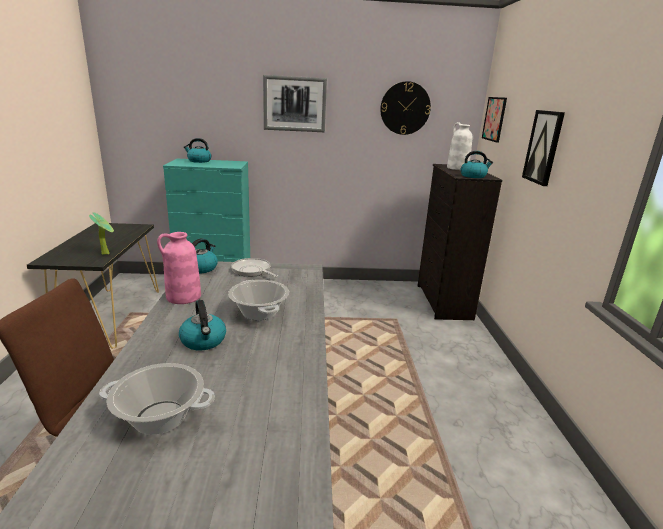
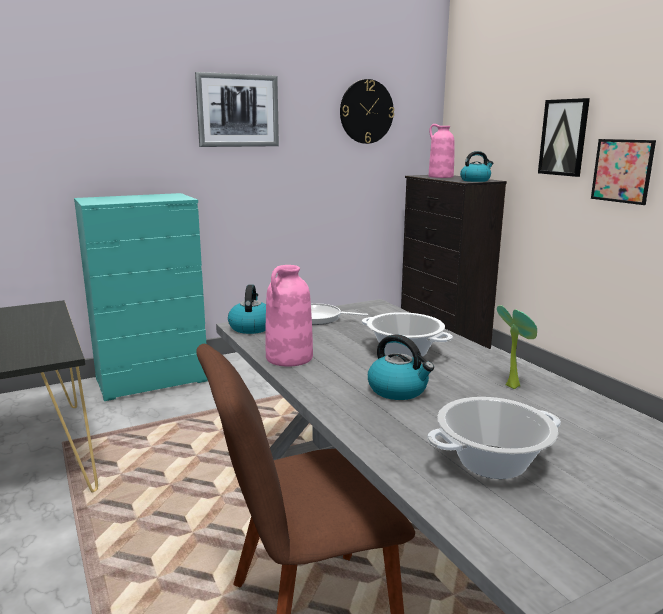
camera: 25 degrees left, 5 degrees down
potted plant [89,212,114,255] -> potted plant moved to [497,305,537,389]
kettle [184,138,211,163] -> none
white vase [447,122,472,170] -> pink vase [429,124,455,178]
picture [482,97,507,143] -> picture moved to [591,139,656,205]

